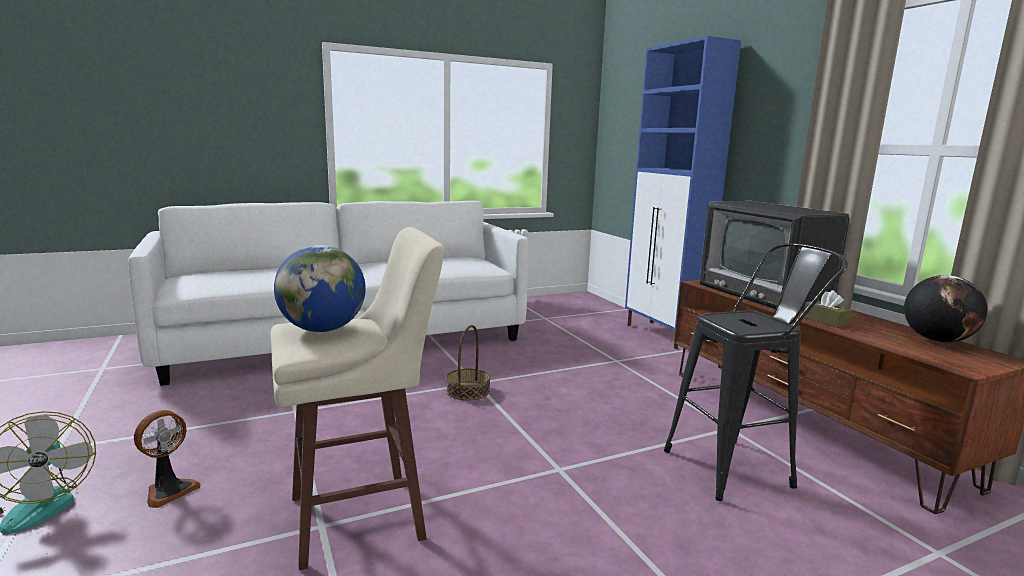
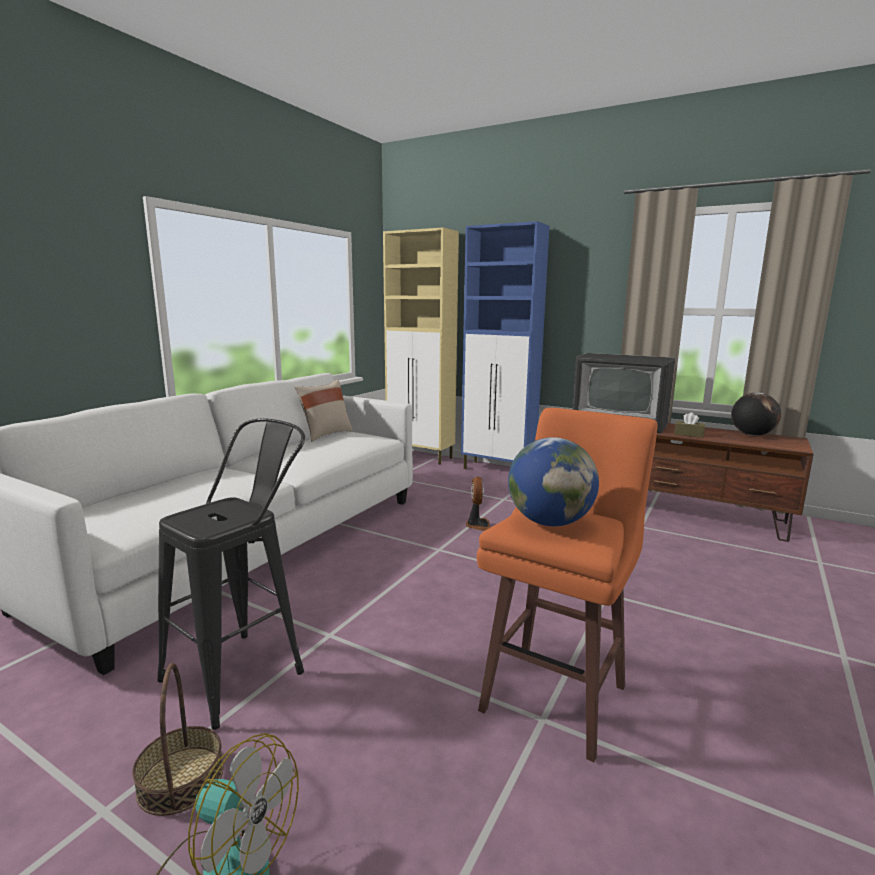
camera: 35 degrees left, 0 degrees up
fan [134,410,201,508] -> fan moved to [466,477,491,531]
beige stool [270,227,445,570] -> orange stool [477,408,658,762]
basket [446,325,491,400] -> basket moved to [132,663,224,816]
black stool [664,243,848,501] -> black stool moved to [157,418,305,730]
none -> beige pillow [295,379,353,442]
none -> beige cabinet [383,227,459,464]

